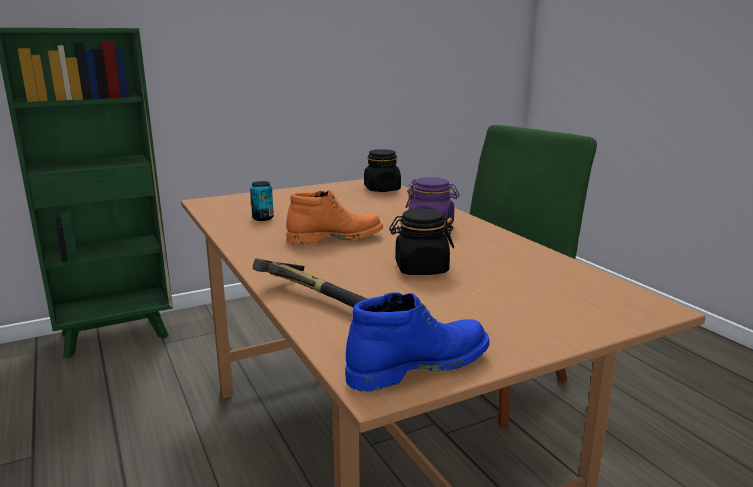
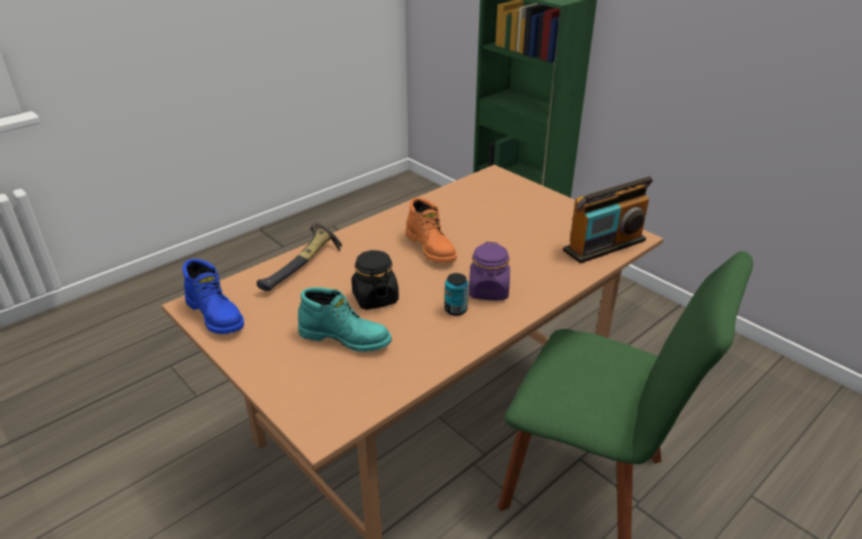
camera: 75 degrees right, 15 degrees up
can [250,181,274,221] -> can moved to [445,273,468,316]
black jar [364,149,401,192] -> radio [563,176,653,264]
none -> turquoise boot [298,287,392,352]

